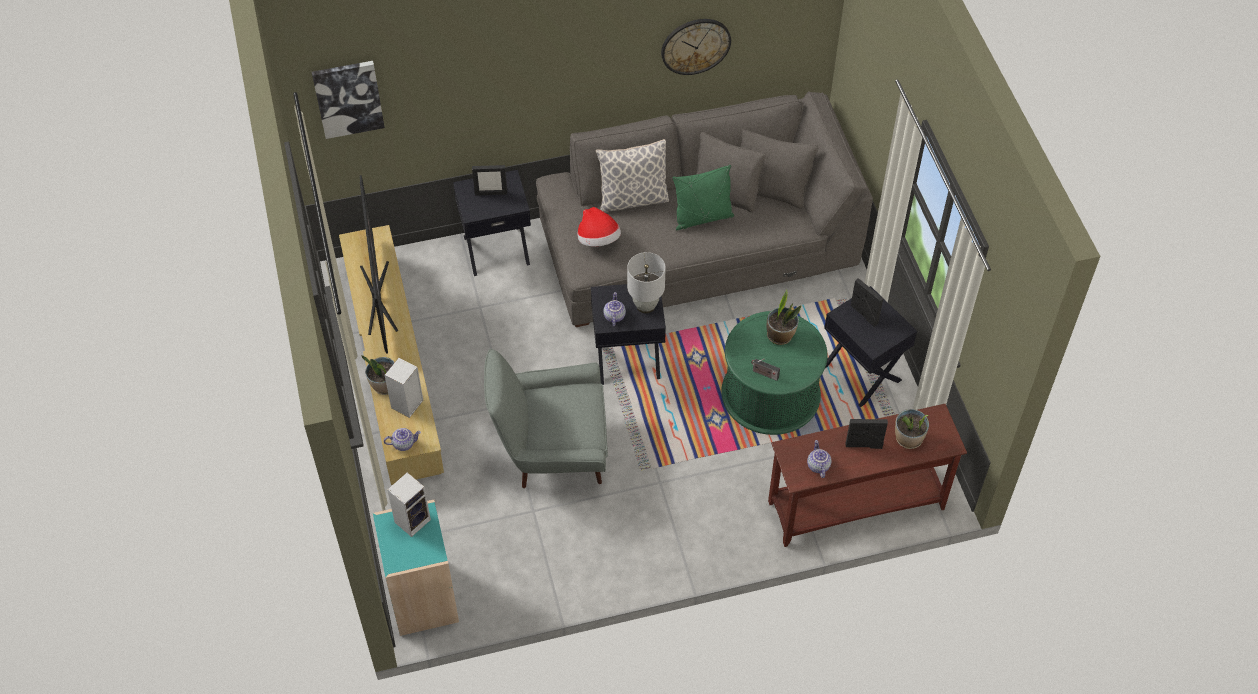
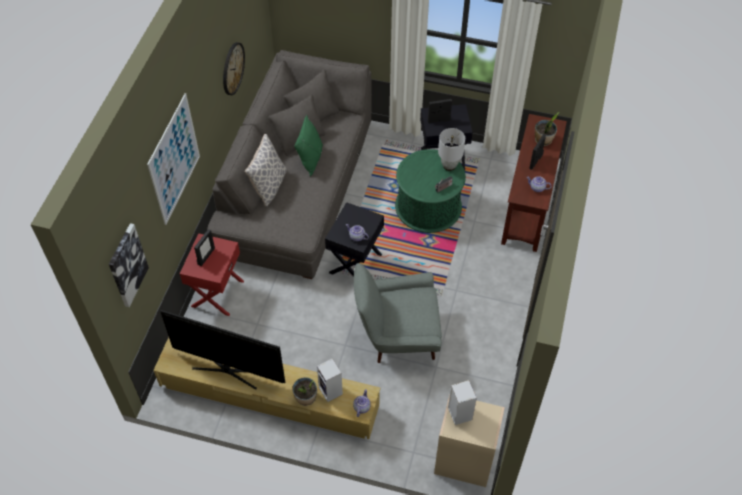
camera: 60 degrees left, 0 degrees up
turquoise bookcase [373,500,459,636] -> beige bookcase [434,394,505,487]
black side table [453,170,531,276] -> red side table [180,233,244,316]
grey armchair [484,349,608,488] -> grey armchair turned 60 degrees clockwise [354,263,442,363]
hat [577,207,621,247] -> none
white table lamp [627,252,666,313] -> white table lamp moved to [438,128,465,171]
potted plant [767,290,801,345] -> none
none -> picture [147,93,200,225]

